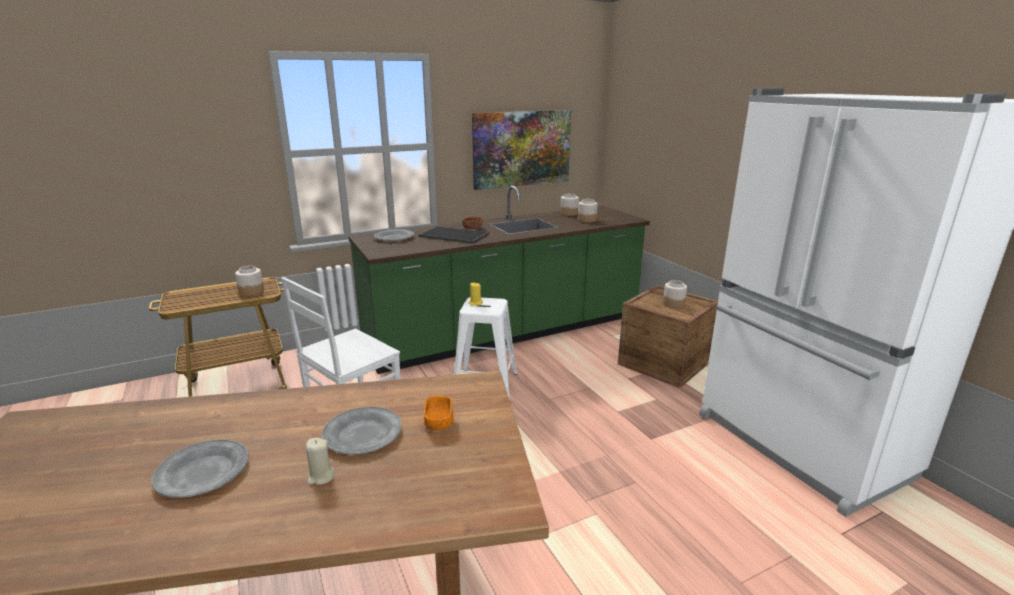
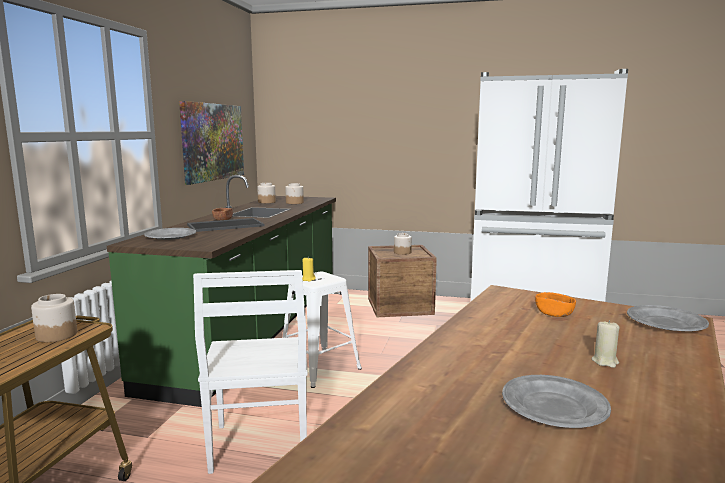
camera: 50 degrees left, 10 degrees down
grey plate [322,407,402,454] -> grey plate moved to [627,305,709,331]

